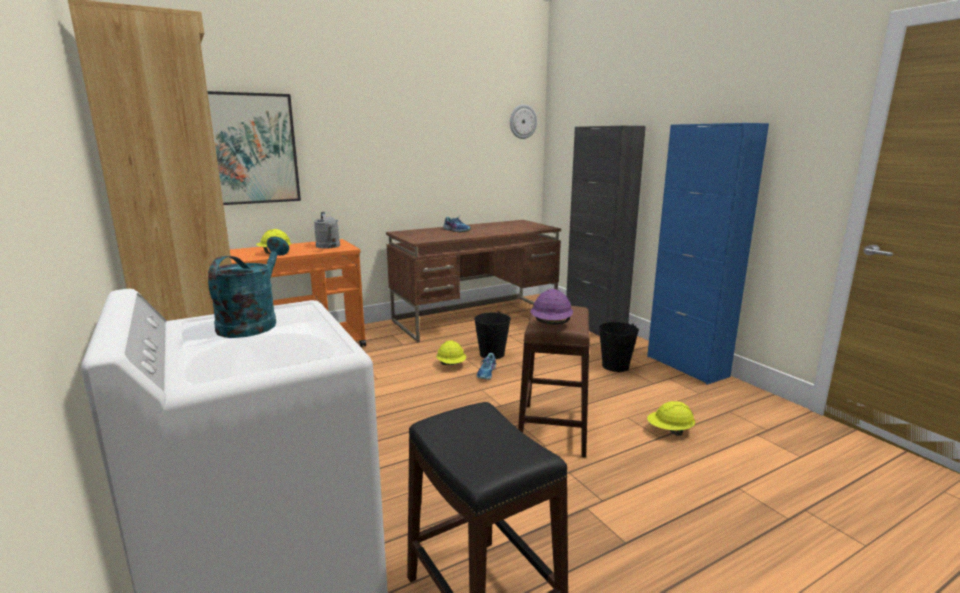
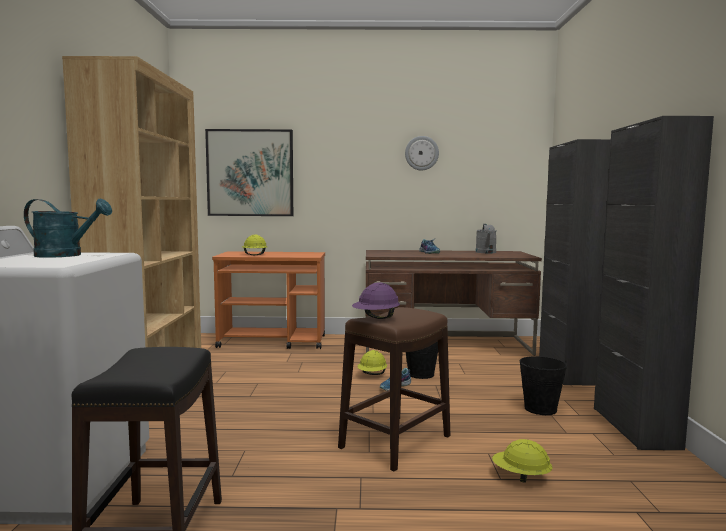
camera: 30 degrees right, 10 degrees down
turquoise watering can [208,237,289,338] -> turquoise watering can turned 60 degrees clockwise [24,199,112,258]
grey watering can [314,212,340,248] -> grey watering can moved to [476,224,496,253]
wall clock [510,104,537,139] -> wall clock moved to [405,136,439,170]
blue cabinet [647,123,769,385] -> black cabinet [594,116,714,450]

